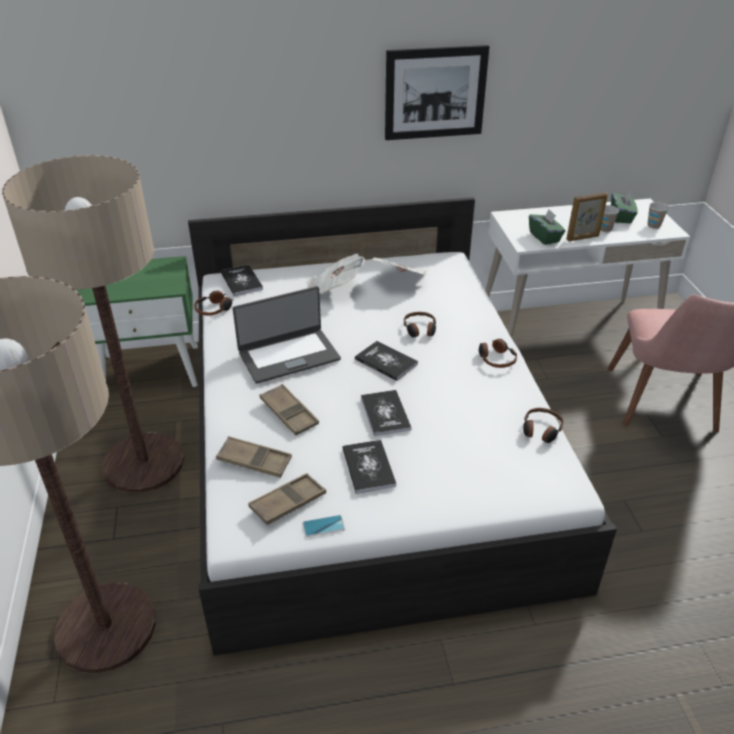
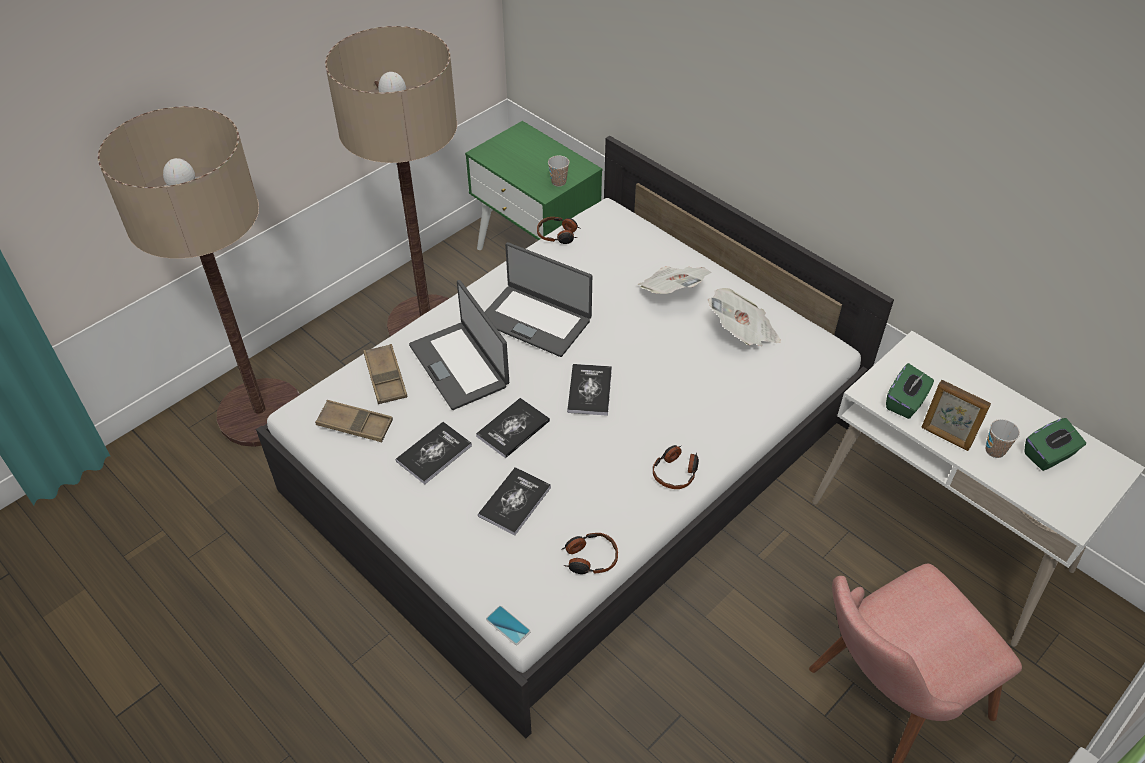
camera: 55 degrees right, 10 degrees up
book [221,264,263,296] -> book moved to [478,467,551,535]
brown tray [260,384,319,436] -> laptop [409,280,509,410]
phone [302,515,345,537] -> phone moved to [486,606,531,645]
picture [385,45,490,140] -> none
headphones [404,312,436,337] -> none
cup [648,202,669,229] -> cup moved to [548,155,570,187]

